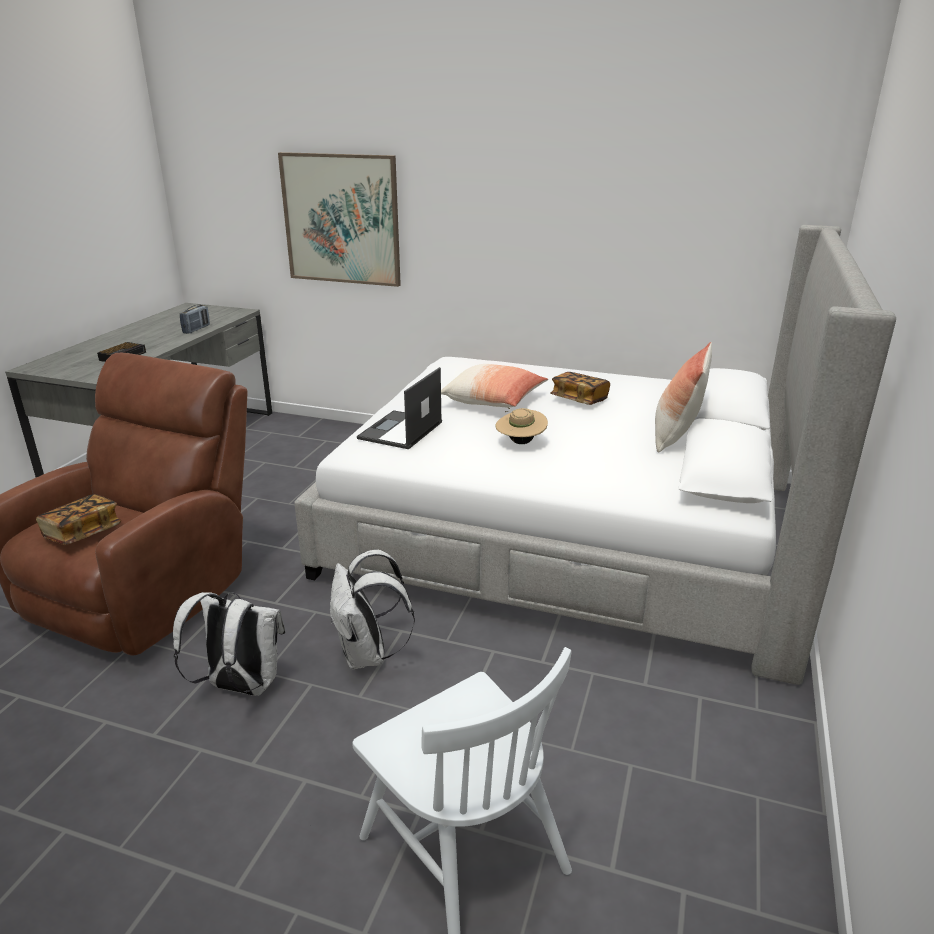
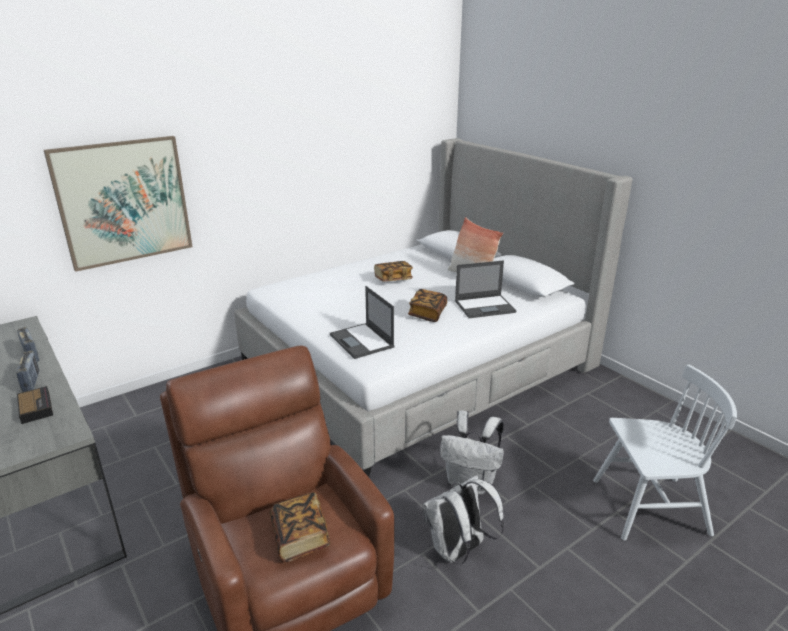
camera: 55 degrees left, 0 degrees up
pillow [441,364,548,407] -> none
beige hat [495,408,548,444] -> book [408,289,447,322]
none -> radio [16,351,39,392]
none -> laptop [455,260,516,318]

